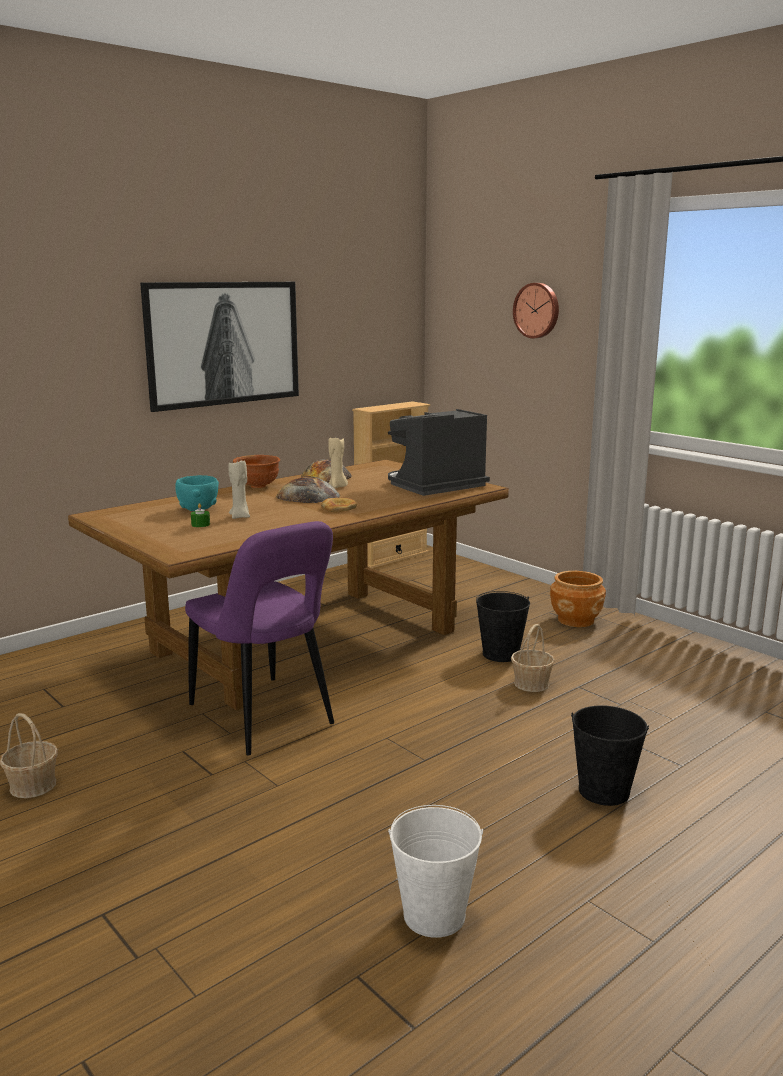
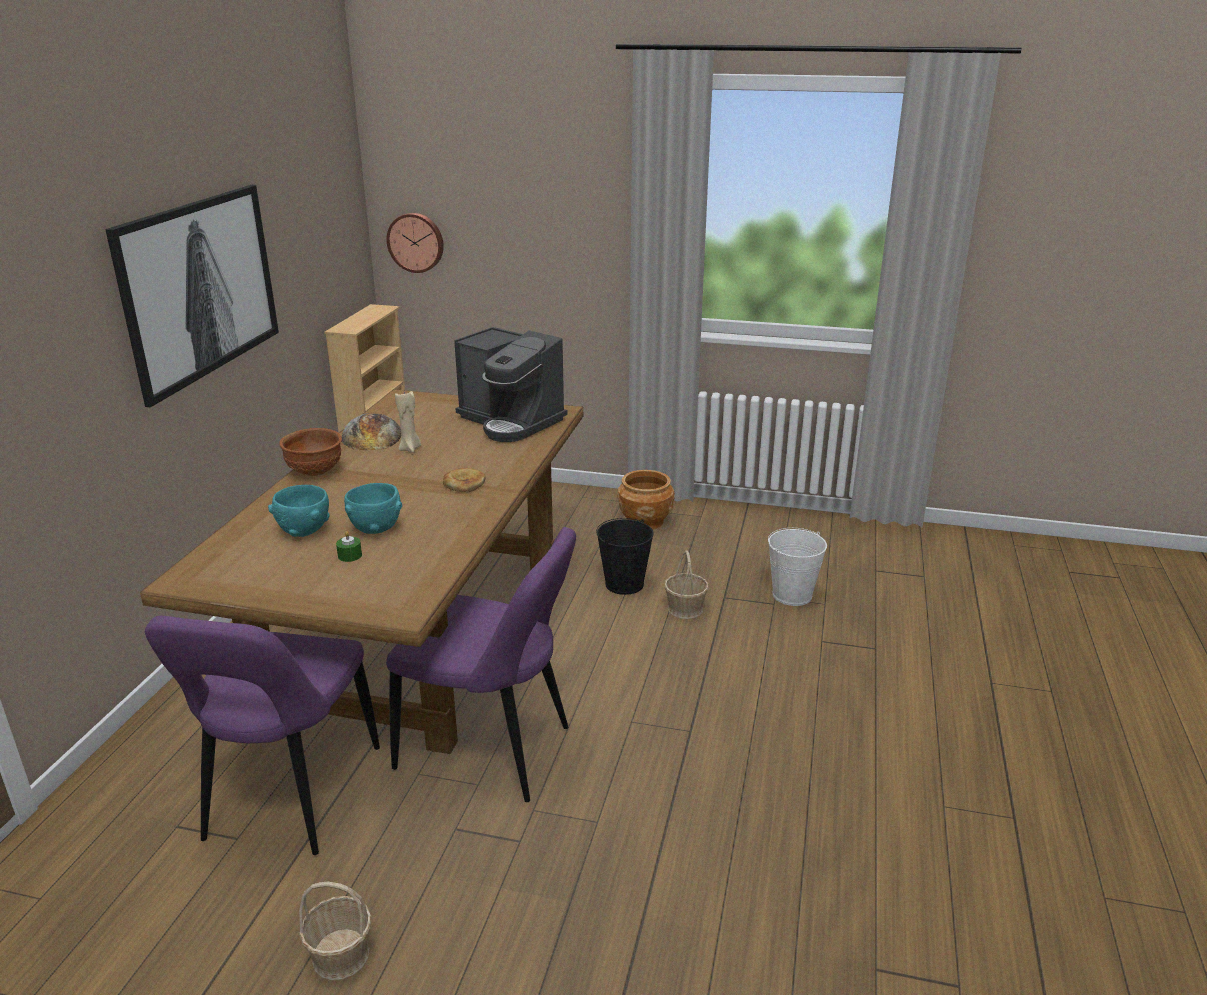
camera: 35 degrees left, 10 degrees up
beige candle [228,461,250,519] -> turquoise bowl [344,483,402,534]
bread [276,476,340,503] -> none
coffee machine [388,409,490,496] -> coffee machine turned 75 degrees counterclockwise [454,327,567,442]
white bucket [388,805,483,938] -> white bucket moved to [768,528,827,606]
wall clock [513,283,559,338] -> wall clock moved to [386,213,444,273]
black bucket [571,705,649,806] -> none
none -> purple chair [145,616,380,855]

